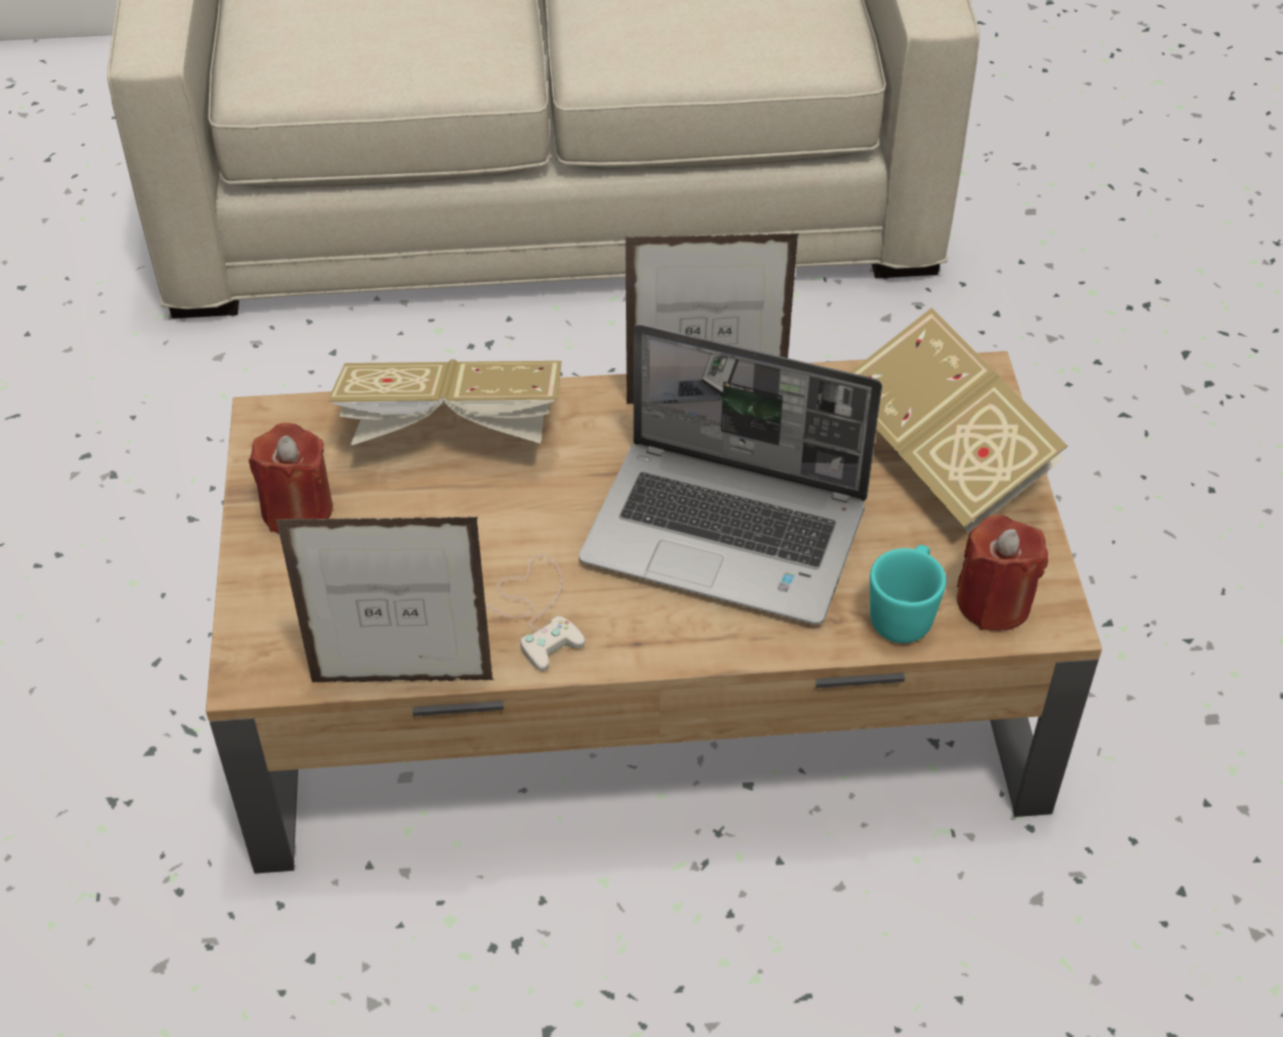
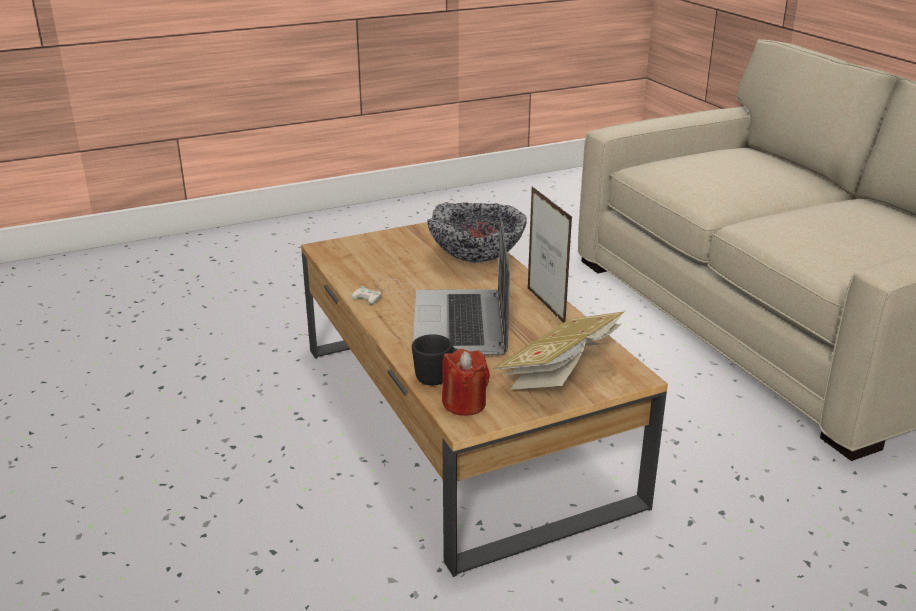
camera: 70 degrees right, 20 degrees down
red candle [249,423,333,533] -> none
picture frame [276,517,494,683] -> none
book [328,359,561,446] -> bowl [427,202,527,263]
turquoise mug [870,545,946,643] -> black mug [412,334,458,385]

